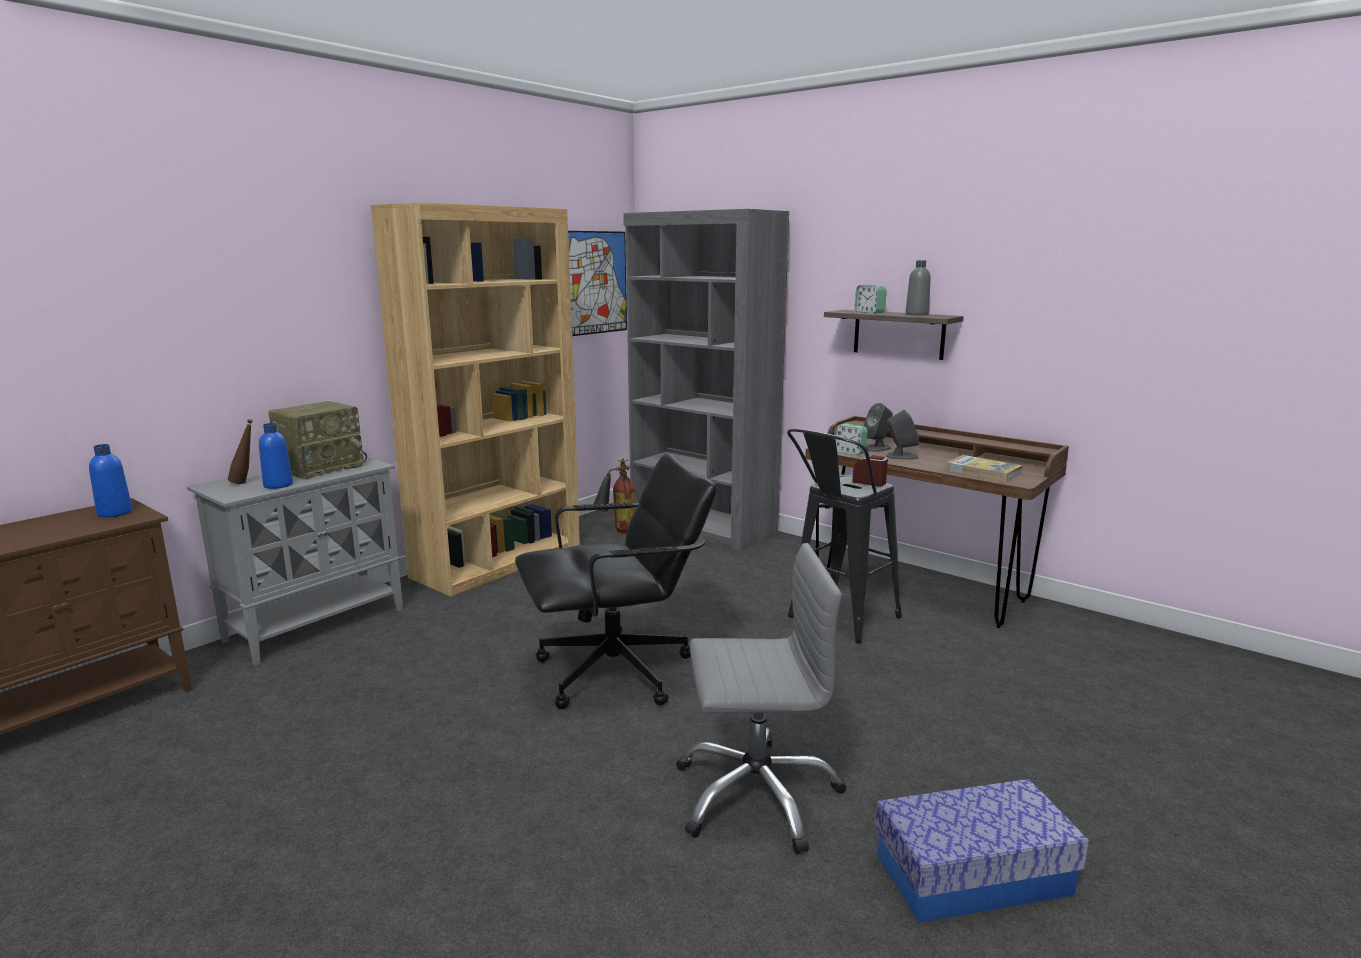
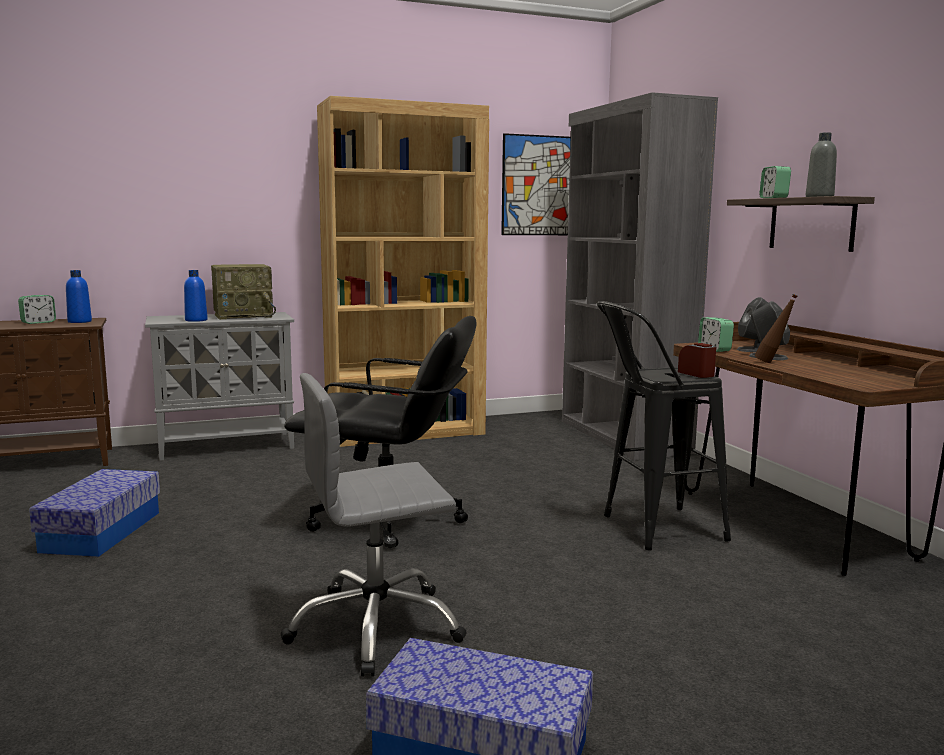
camera: 30 degrees right, 5 degrees down
brown bottle [228,419,253,484] -> brown bottle moved to [755,294,798,363]
fire extinguisher [594,458,636,533] -> none
grey office chair [676,543,846,854] -> grey office chair turned 135 degrees clockwise [281,373,467,677]
book [946,455,1023,482] -> none
none -> alarm clock [18,295,56,324]
none -> storage box [29,469,160,557]

